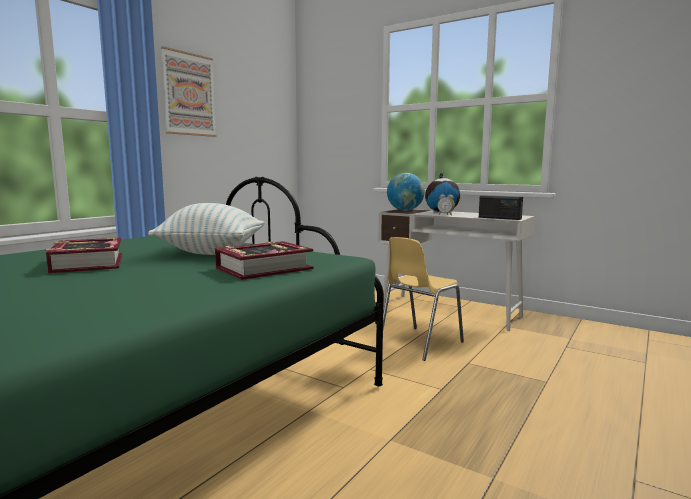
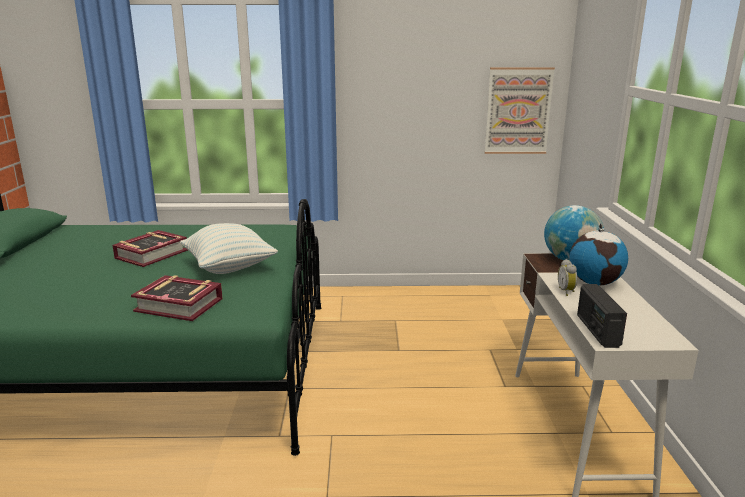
camera: 55 degrees right, 10 degrees up
picture [161,46,216,137] -> picture moved to [485,67,555,154]
yellow chair [383,237,464,361] -> none

